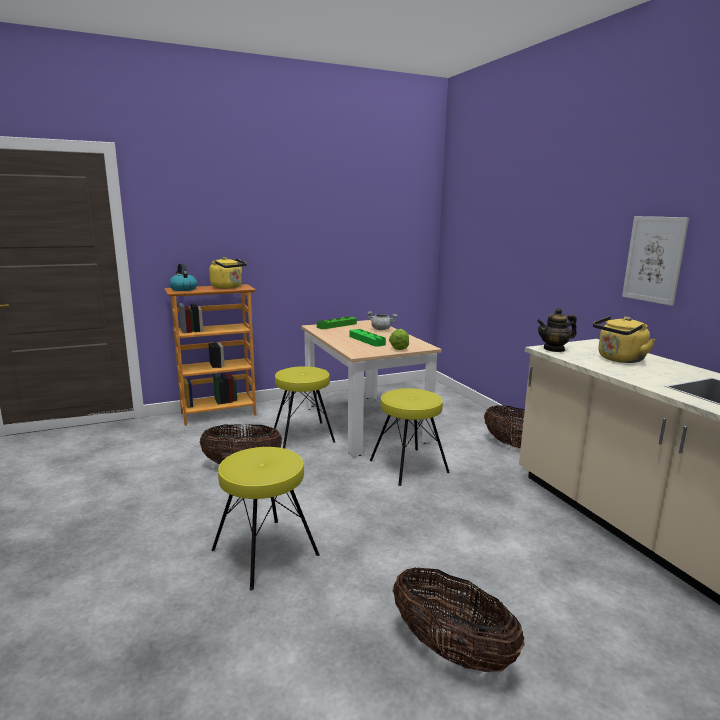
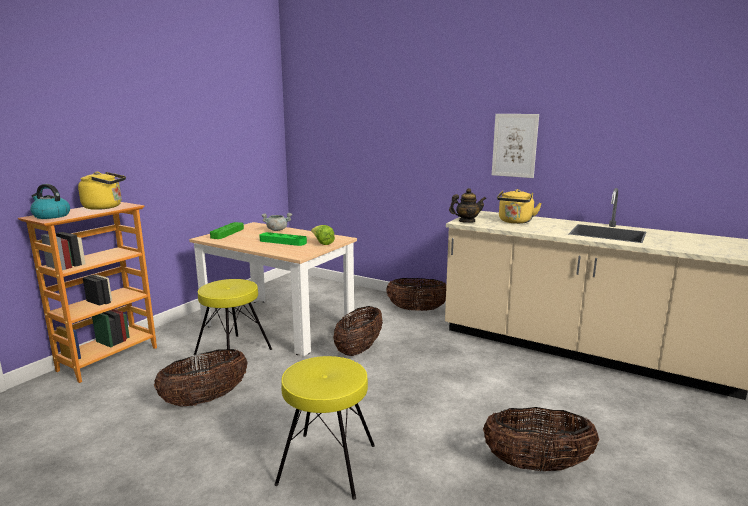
camera: 35 degrees left, 0 degrees up
yellow stool [370,388,450,486] -> basket [333,306,383,356]
teapot [537,308,577,352] -> teapot turned 135 degrees counterclockwise [449,188,486,223]

